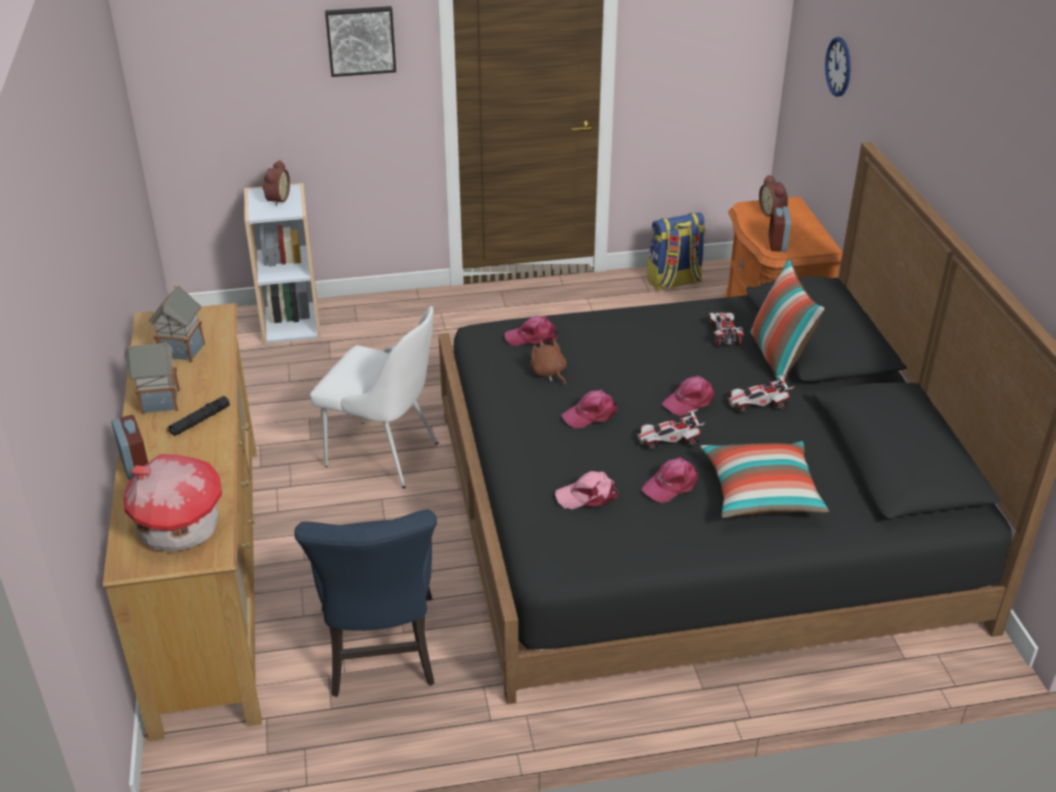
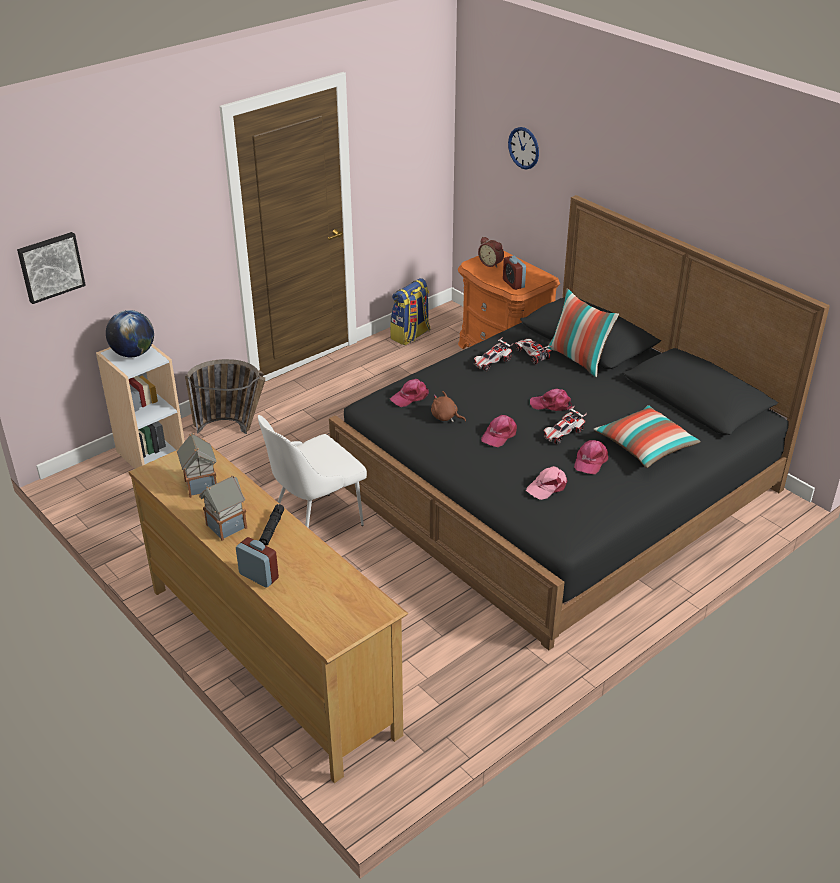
camera: 30 degrees left, 0 degrees up
toy house [123,454,222,552] -> none
alarm clock [262,160,290,206] -> globe [106,310,154,357]
blue chair [294,509,437,697] -> none
white chair [310,306,438,488] -> white chair turned 150 degrees clockwise [258,415,367,528]
picture [325,6,396,77] -> picture moved to [17,232,86,304]
pink cap [662,376,714,416] -> pink cap turned 75 degrees clockwise [530,389,572,411]
toy car [727,373,794,413] -> toy car moved to [474,337,513,371]
none -> basket [185,359,265,434]

